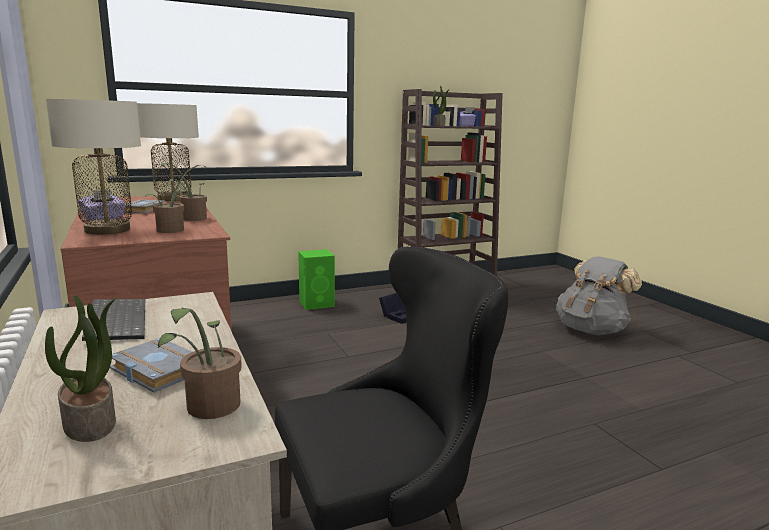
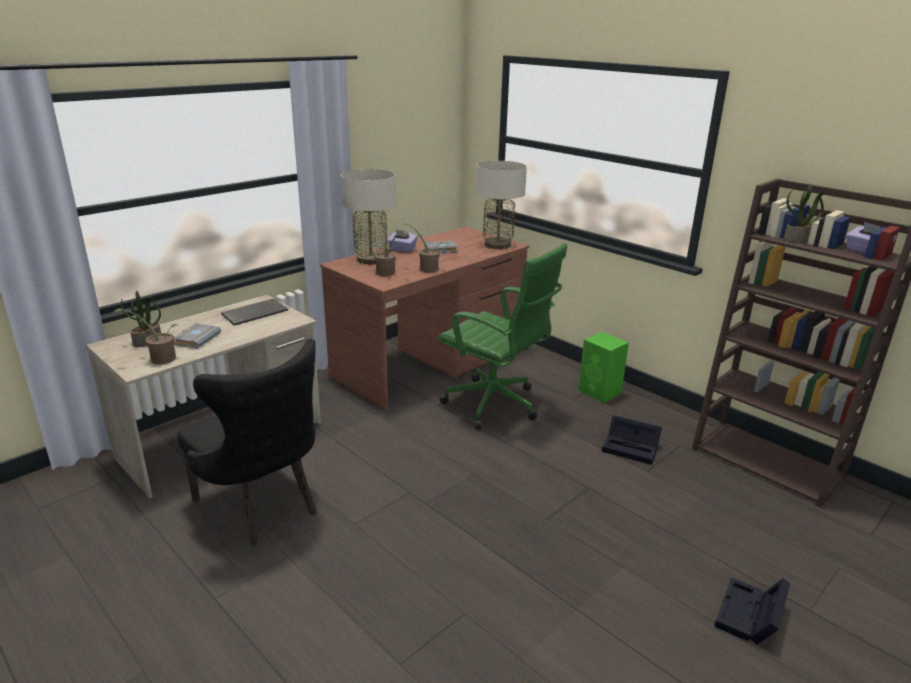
camera: 70 degrees right, 10 degrees up
grey backpack [556,256,642,335] -> black storage box [714,578,790,645]
none -> green office chair [438,243,567,429]

